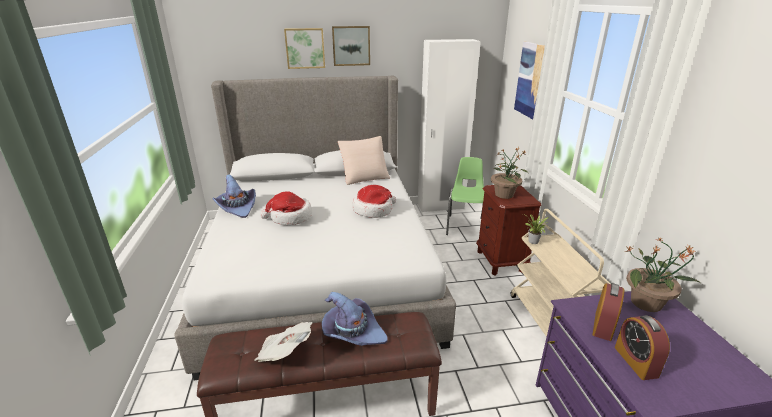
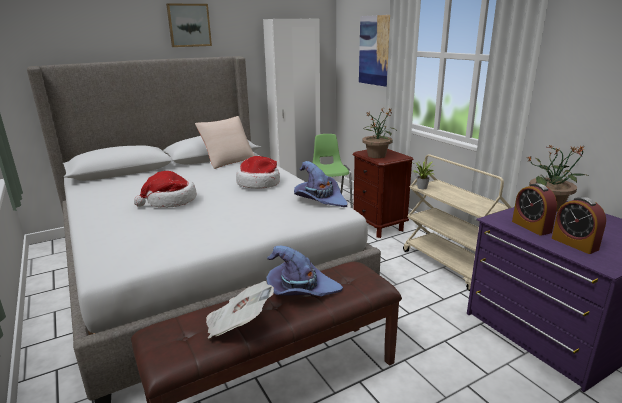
camera: 20 degrees left, 5 degrees down
purple hat [212,174,256,218] -> purple hat moved to [294,161,348,207]
picture [284,28,325,69] -> none
alarm clock [592,283,624,341] -> alarm clock turned 150 degrees clockwise [512,183,557,236]

